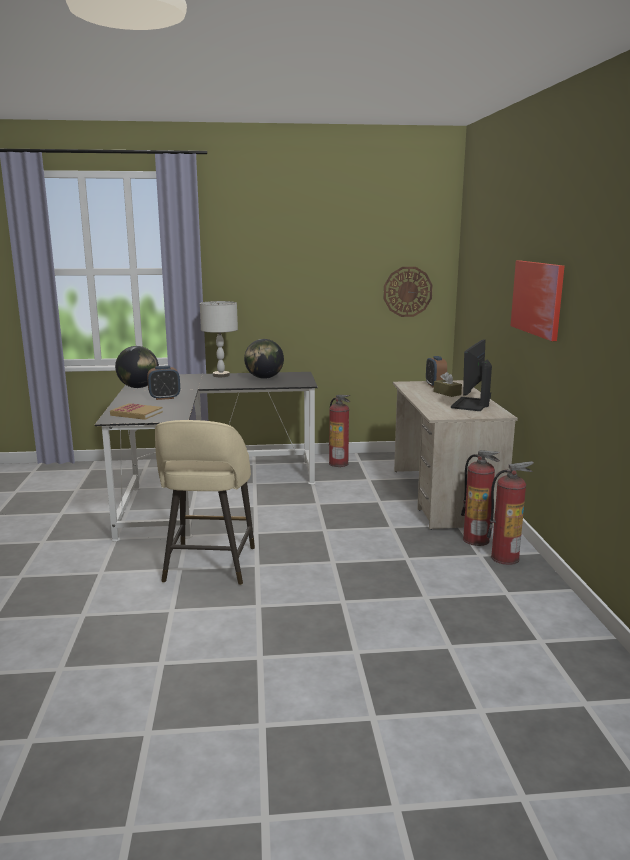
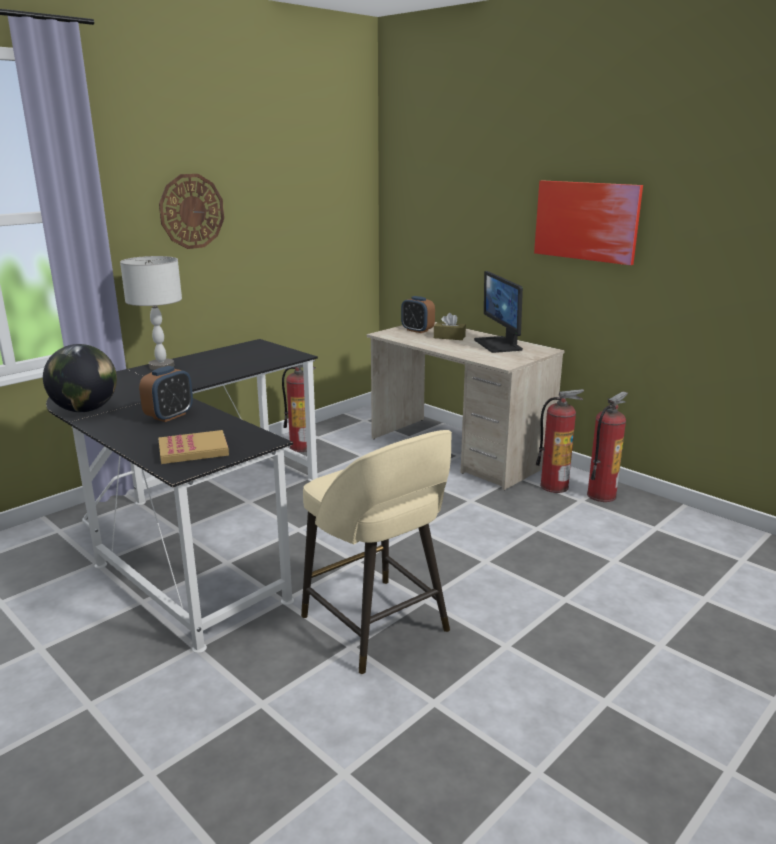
camera: 40 degrees left, 5 degrees up
globe [244,339,284,379] -> none
wall clock [384,267,433,317] -> wall clock moved to [159,174,224,249]

